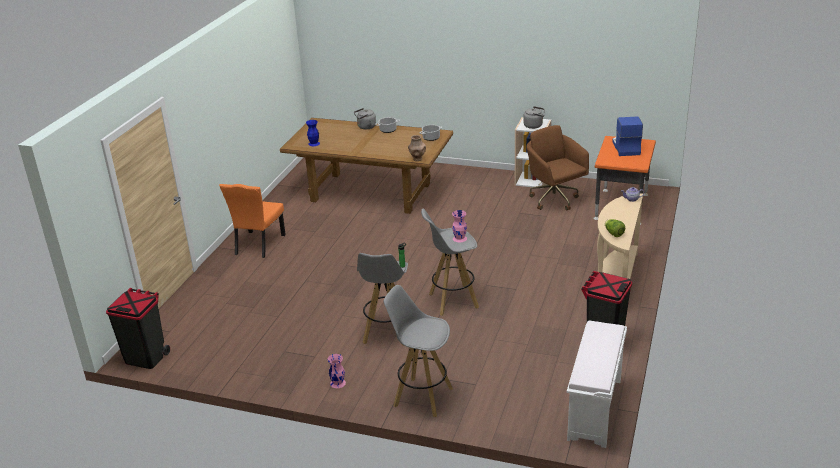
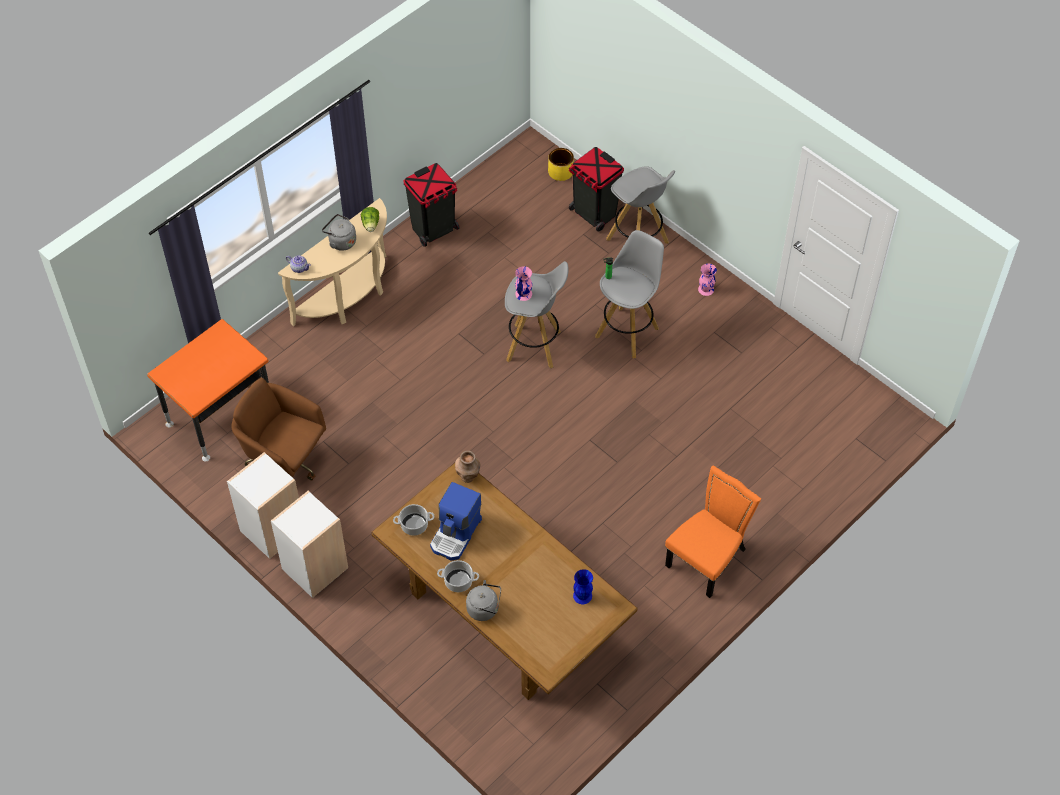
camera: 155 degrees left, 25 degrees up
black trash can [106,288,170,369] -> black trash can moved to [569,147,624,232]
grey kettle [523,106,544,129] -> grey kettle moved to [322,214,356,251]
brown office chair [527,125,589,210] -> brown office chair turned 120 degrees clockwise [232,378,326,480]
white bench [567,321,627,448] -> none
coffee machine [613,117,643,156] -> coffee machine moved to [430,482,482,561]
none -> bookcase [271,491,348,598]
none -> yellow planter [548,148,574,181]

